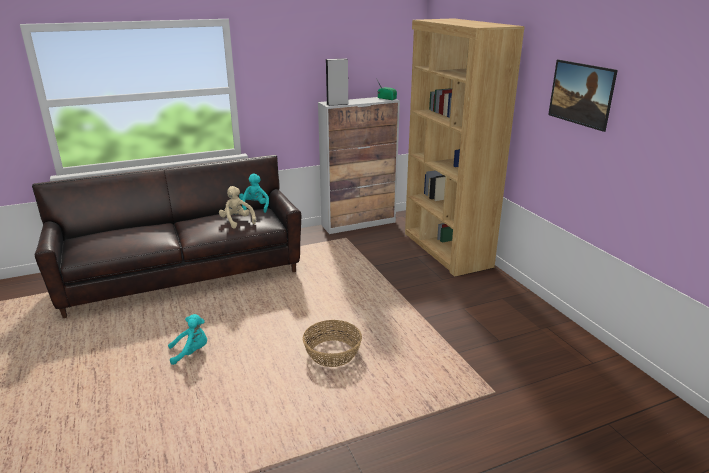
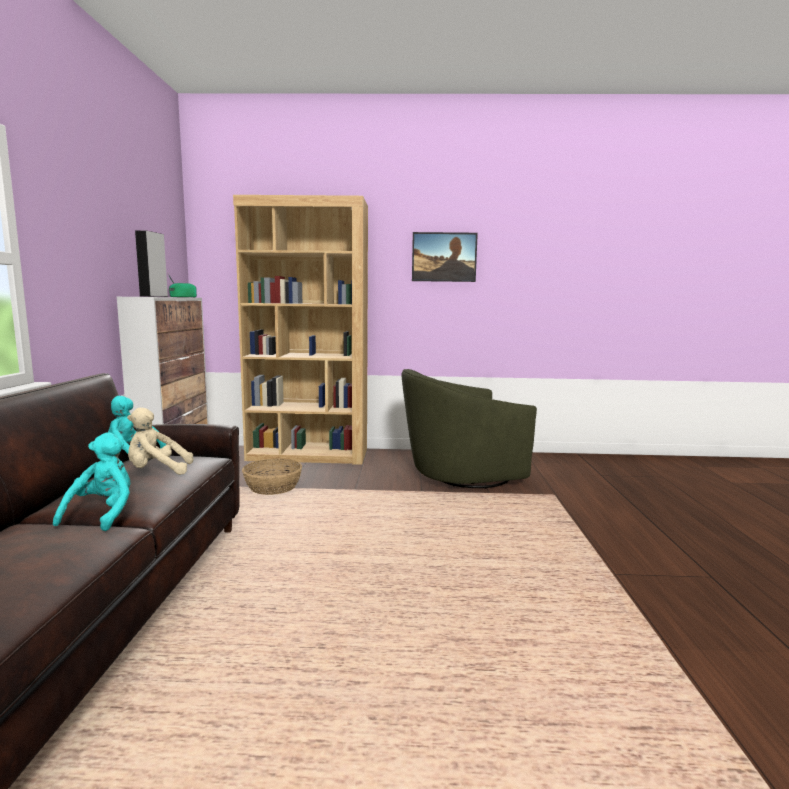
camera: 65 degrees left, 15 degrees down
turquoise plush toy [168,314,207,365] -> turquoise plush toy moved to [53,432,130,531]
basket [303,320,362,367] -> basket moved to [242,458,302,495]
none -> green armchair [402,369,537,489]

